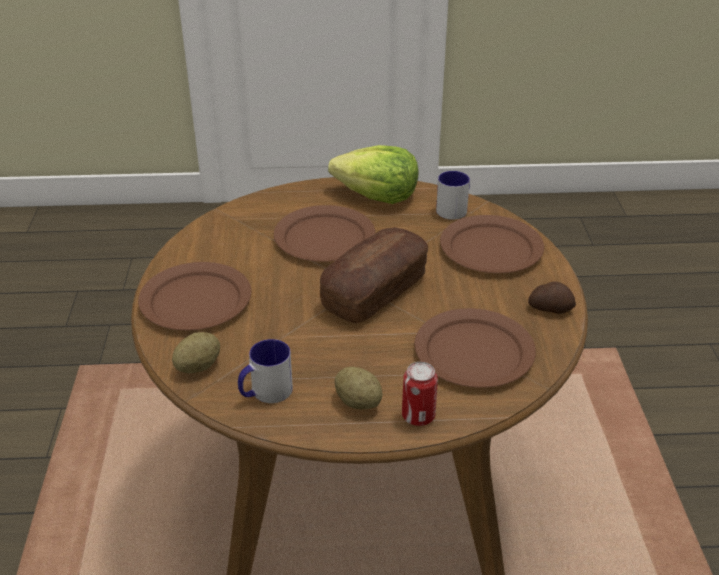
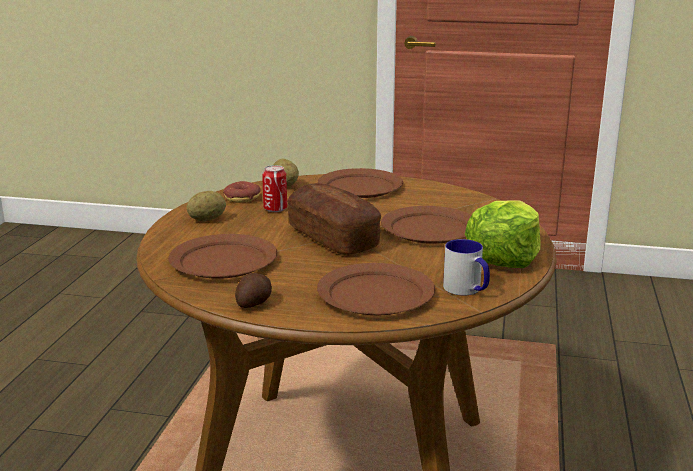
camera: 105 degrees right, 15 degrees down
mug [238,339,293,403] -> donut [223,181,261,203]
can [402,362,438,426] -> can moved to [262,165,287,212]

